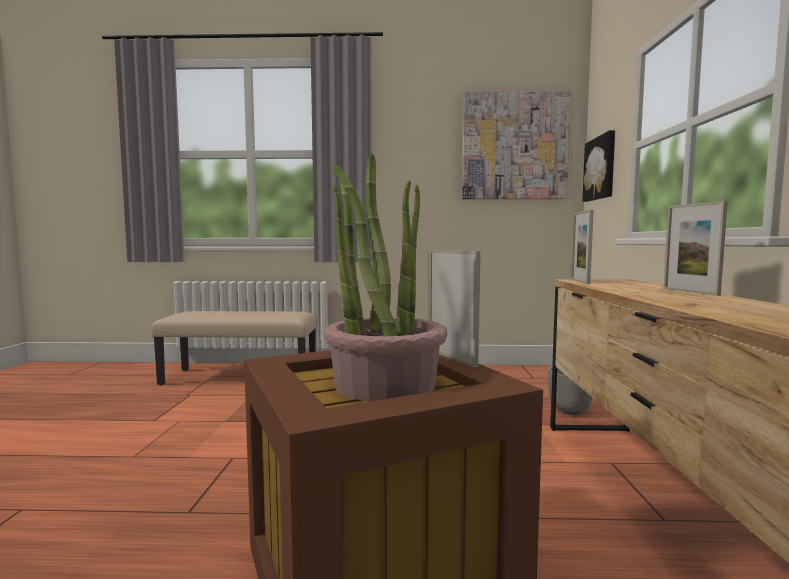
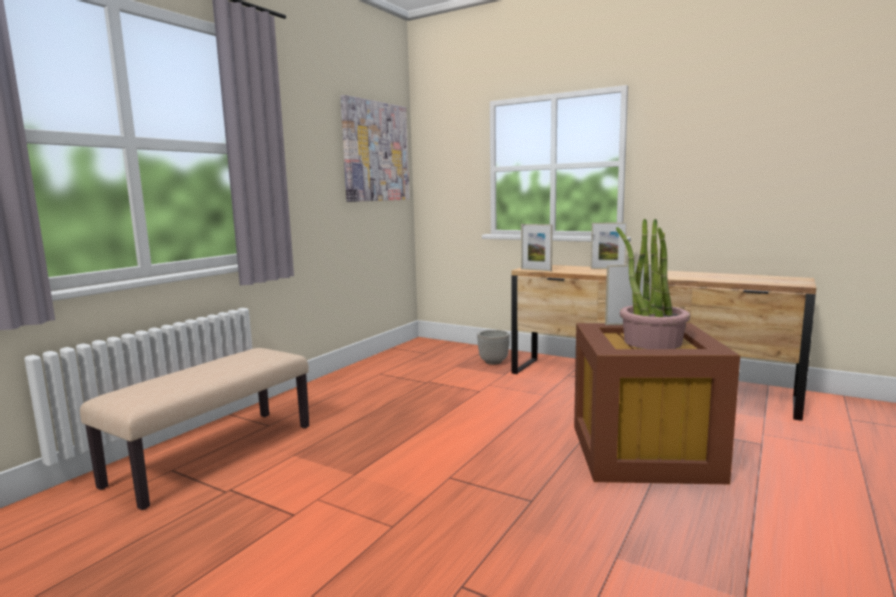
camera: 60 degrees left, 5 degrees up
picture [582,130,615,202] -> none

